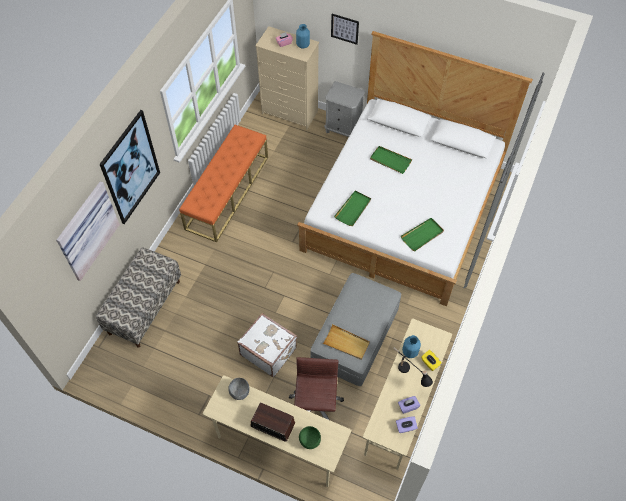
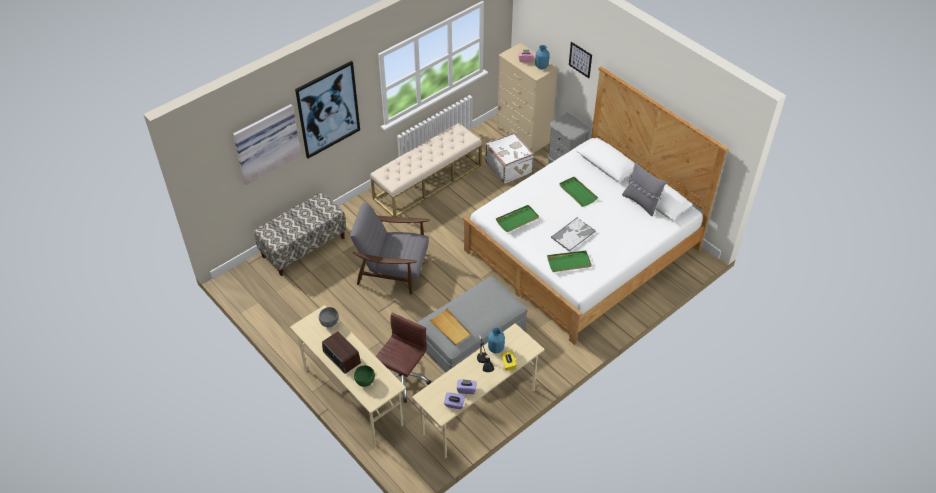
camera: 25 degrees right, 10 degrees down
orange bench [179,125,268,242] -> beige bench [370,123,482,217]
white suitcase [237,313,297,377] -> white suitcase moved to [486,133,535,184]
none -> grey armchair [350,202,430,295]
none -> tray [551,218,596,252]
none -> grey pillow [622,162,667,217]

